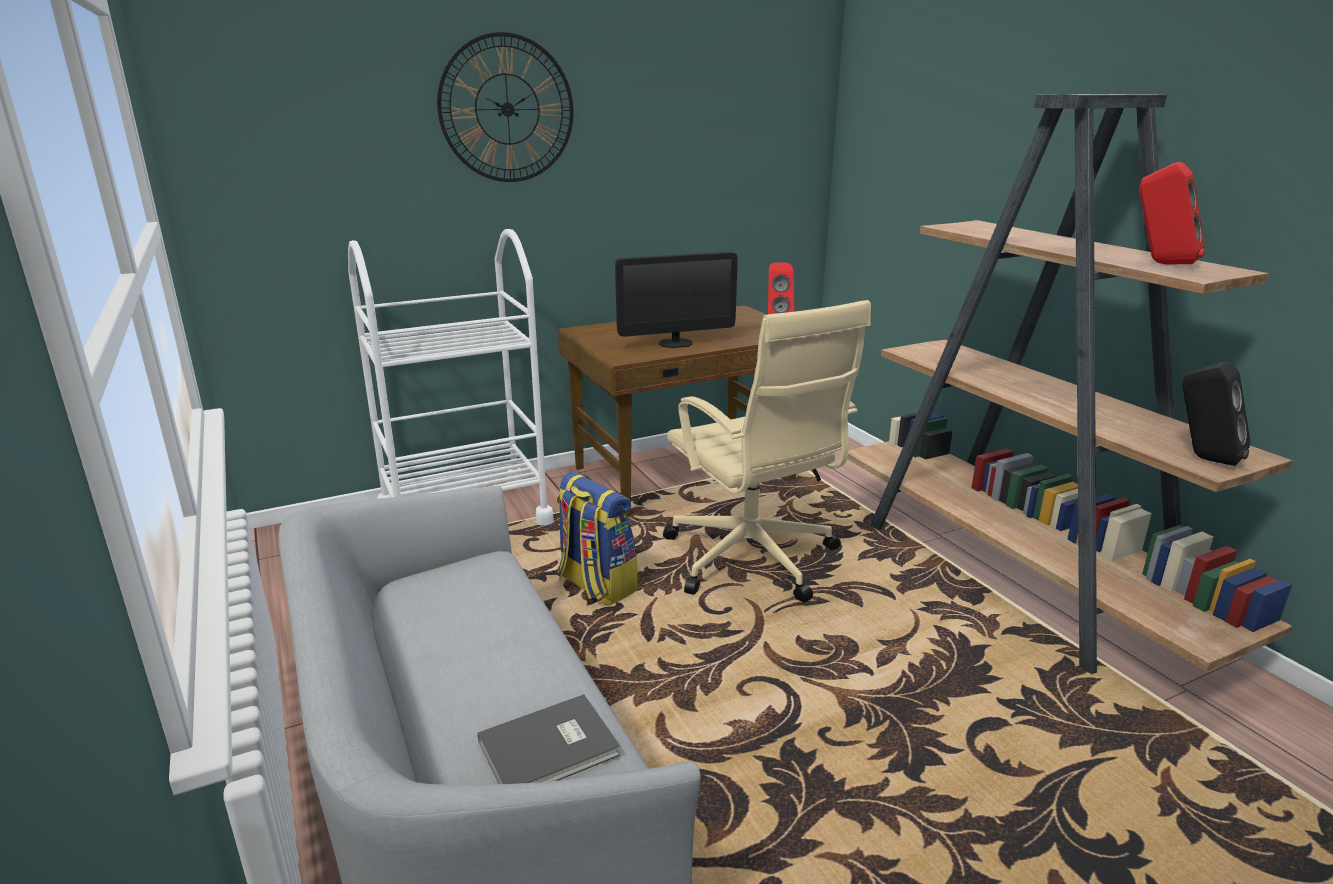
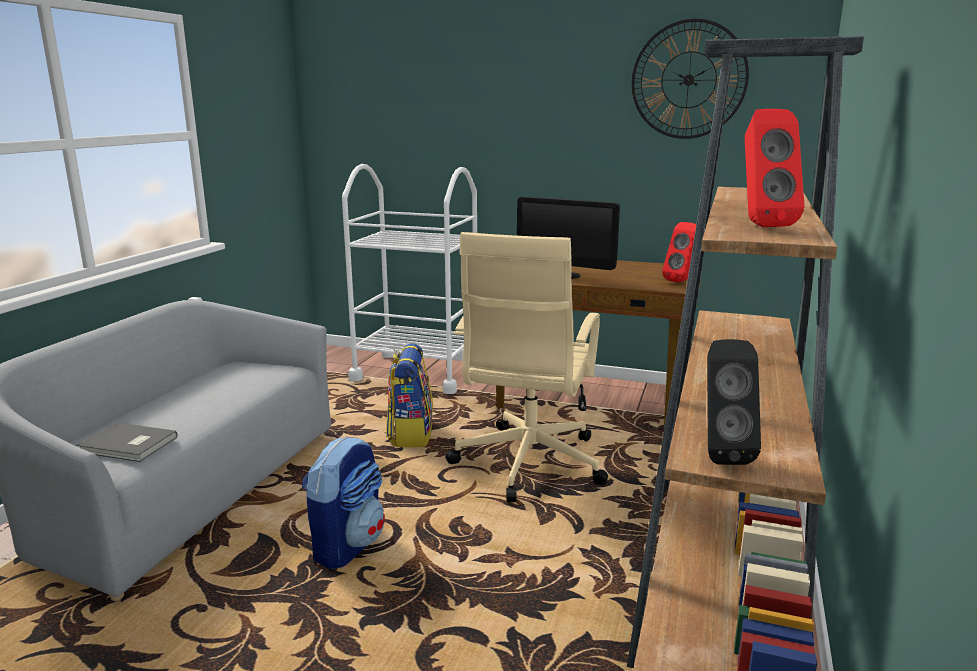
camera: 45 degrees right, 5 degrees down
wall clock [437,32,573,182] -> wall clock moved to [632,19,749,139]
none -> backpack [302,436,385,569]

